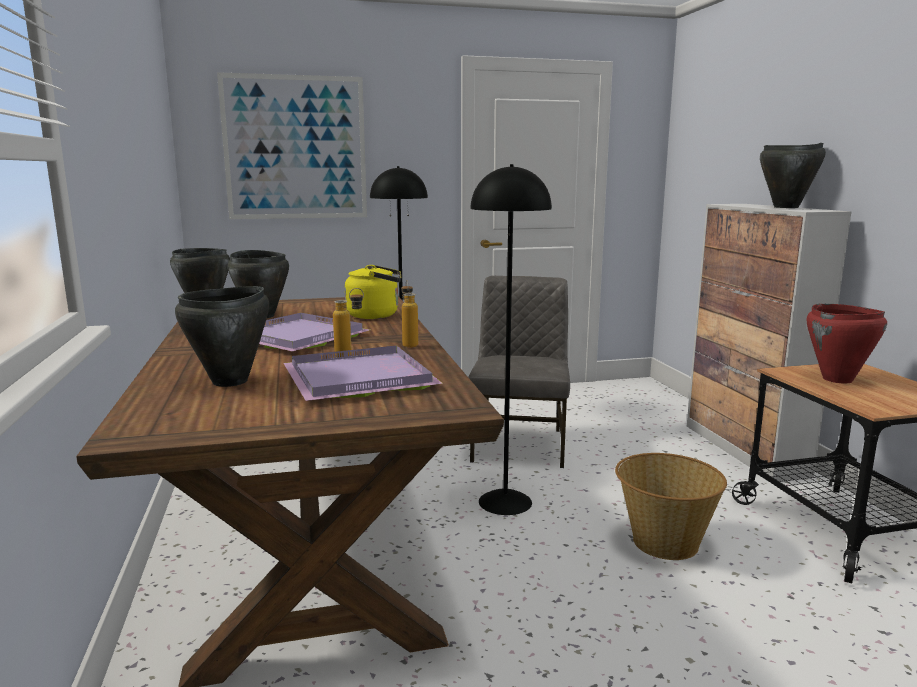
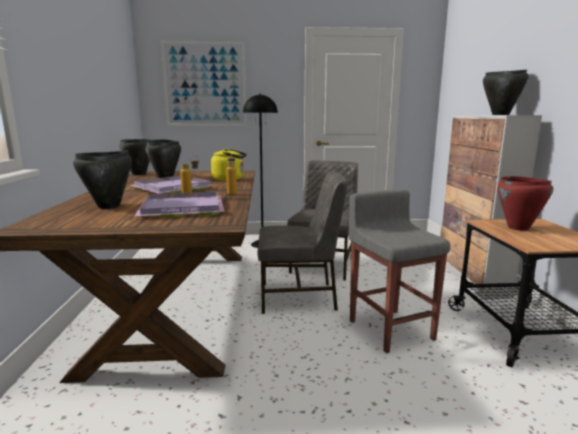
camera: 10 degrees right, 0 degrees up
black floor lamp [470,164,552,515] -> grey chair [258,171,348,314]
basket [615,453,727,560] -> grey stool [349,189,450,353]

